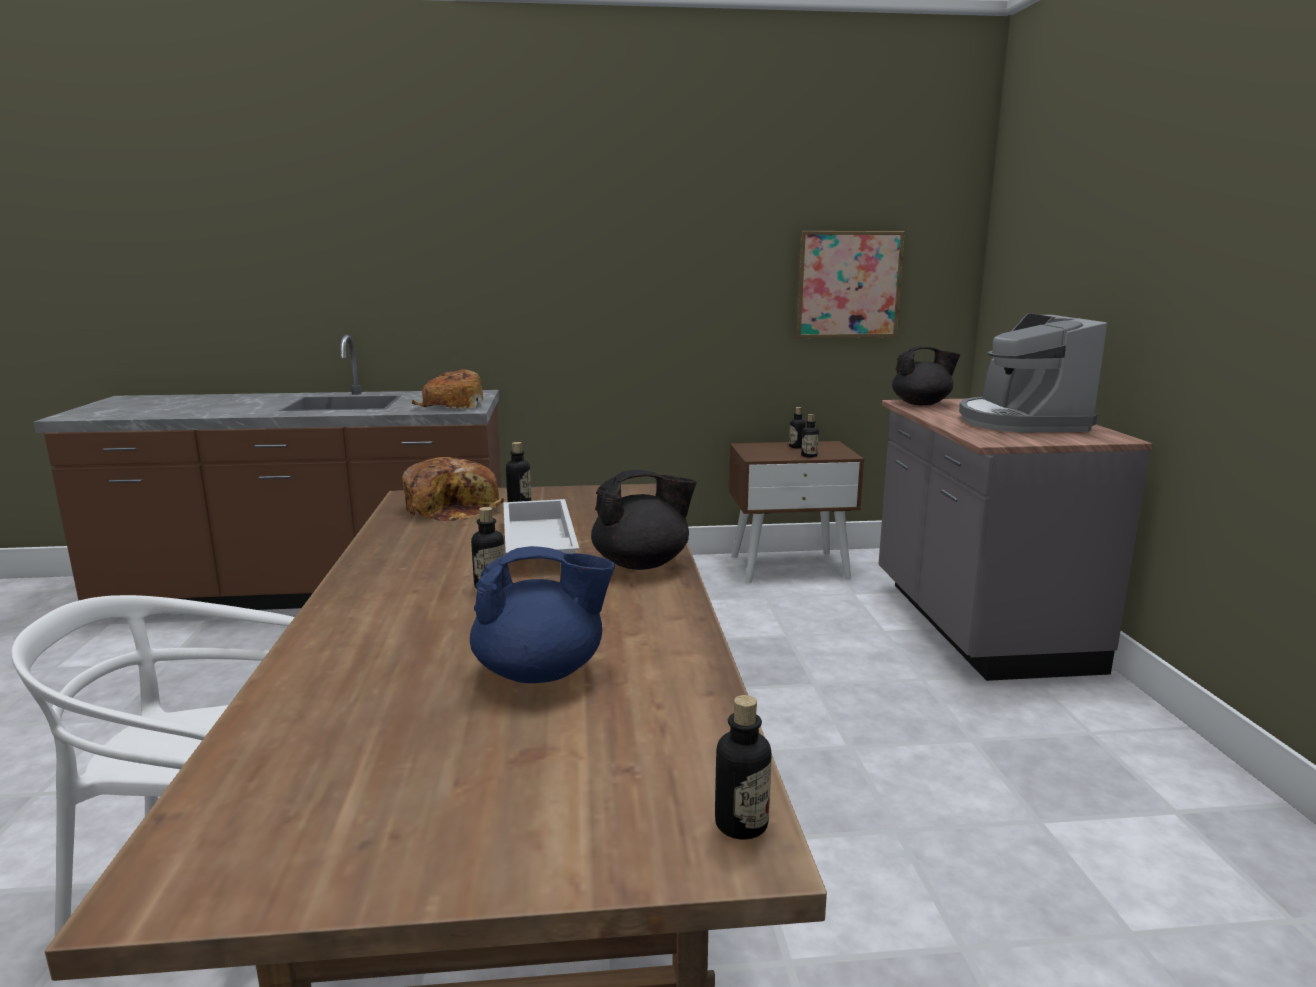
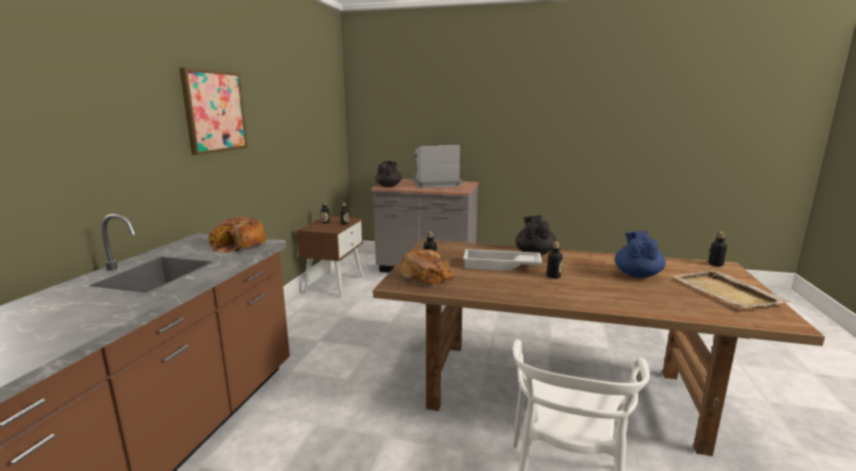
camera: 70 degrees left, 0 degrees up
picture [795,231,905,338] -> picture moved to [179,68,248,155]
coffee machine [959,313,1107,432] -> coffee machine turned 150 degrees clockwise [413,144,463,188]
none -> beige tray [672,270,791,308]

